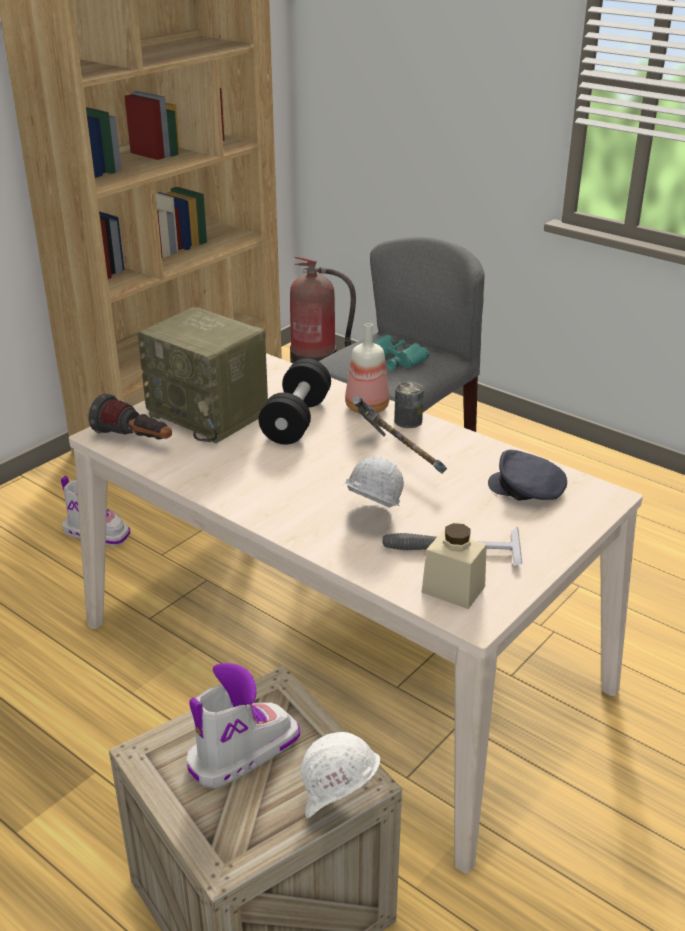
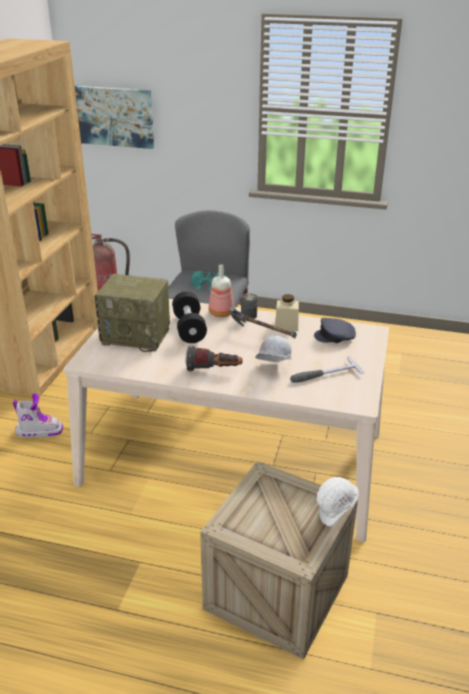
camera: 25 degrees left, 0 degrees up
flashlight [88,394,172,440] -> flashlight moved to [185,346,243,371]
boot [186,663,300,788] -> none
beige jar [422,523,487,609] -> beige jar moved to [275,294,299,331]
none -> picture [75,86,154,149]

